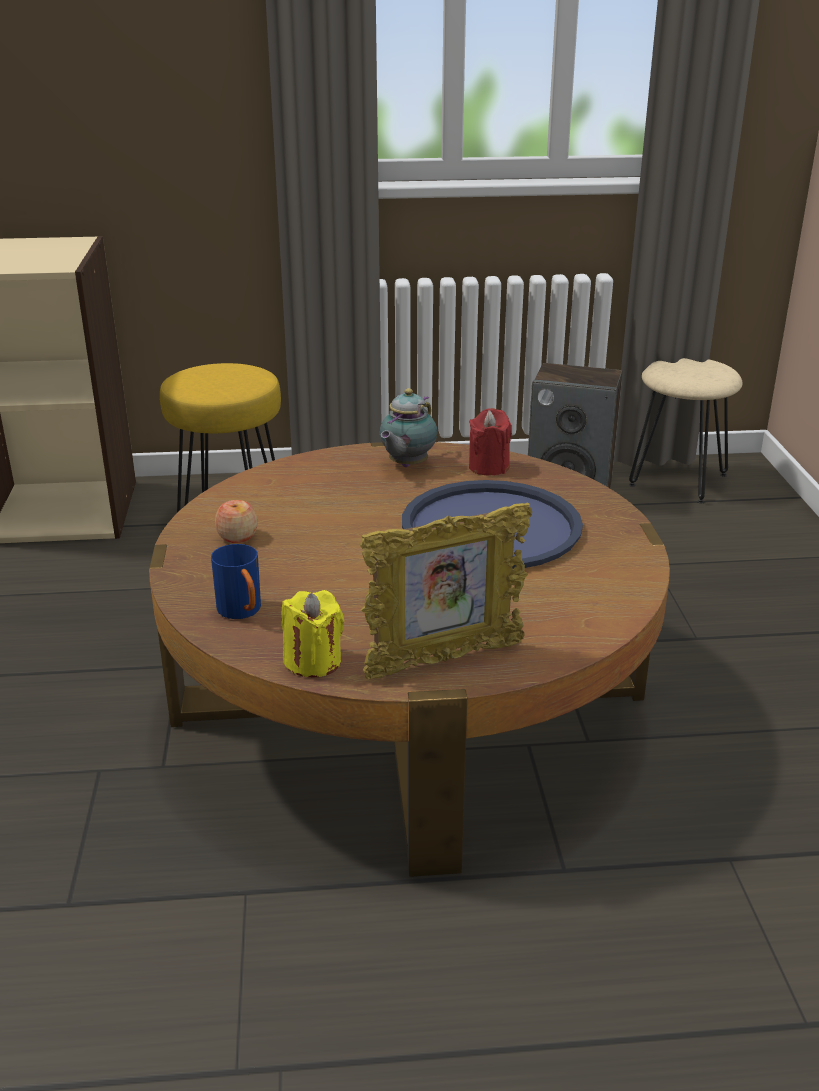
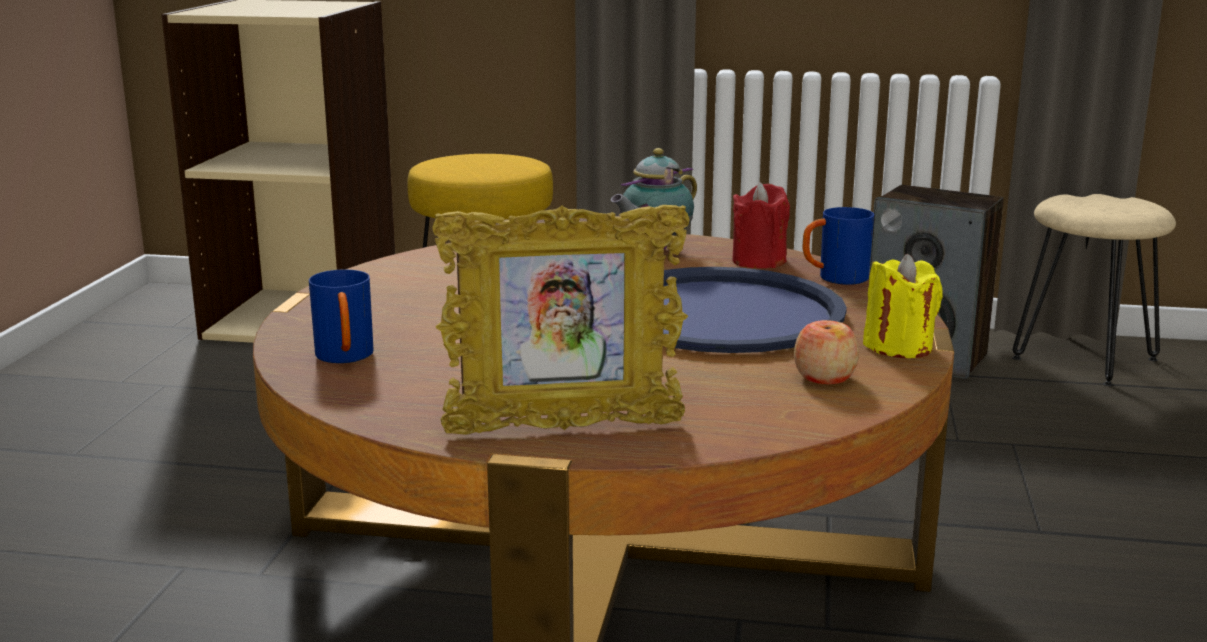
camera: 15 degrees right, 10 degrees down
apple [215,500,257,543] -> apple moved to [794,320,859,384]
yellow candle [282,590,344,678] -> yellow candle moved to [863,254,943,358]
none -> blue mug [803,207,874,285]

